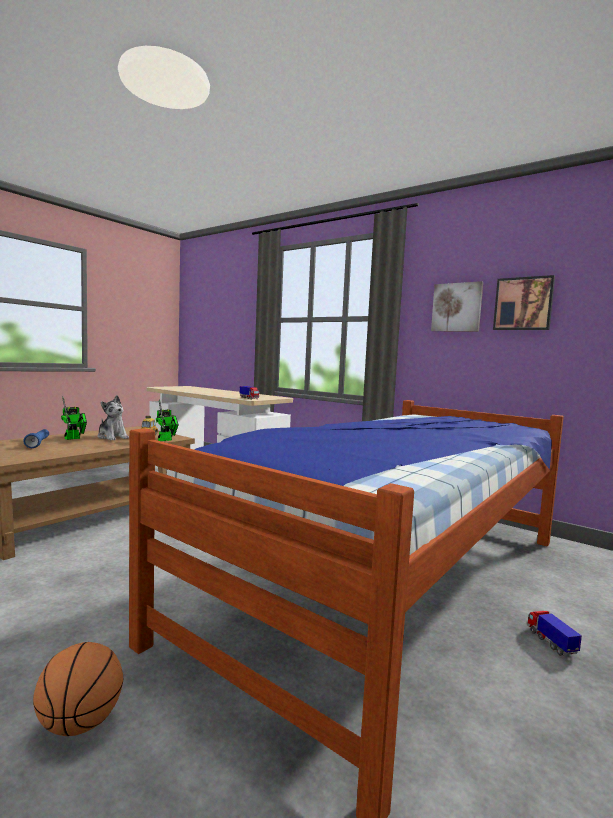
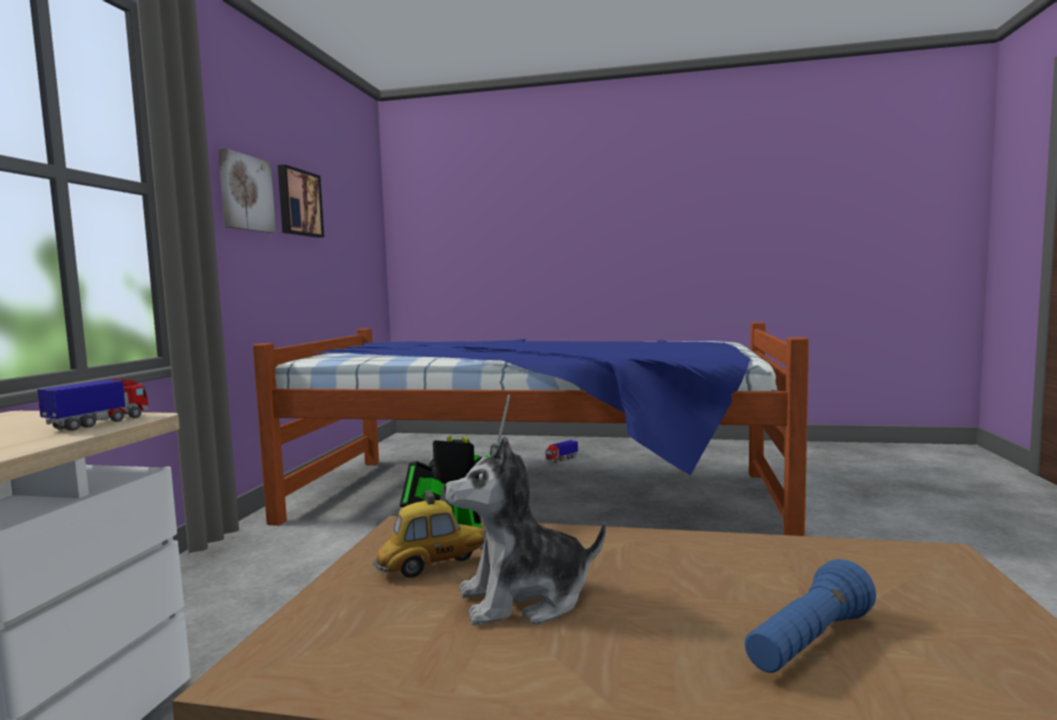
camera: 115 degrees left, 0 degrees up
basketball [33,642,123,736] -> none
toy robot [61,396,87,440] -> none
plush toy [97,395,129,440] -> plush toy turned 120 degrees counterclockwise [444,436,606,626]

